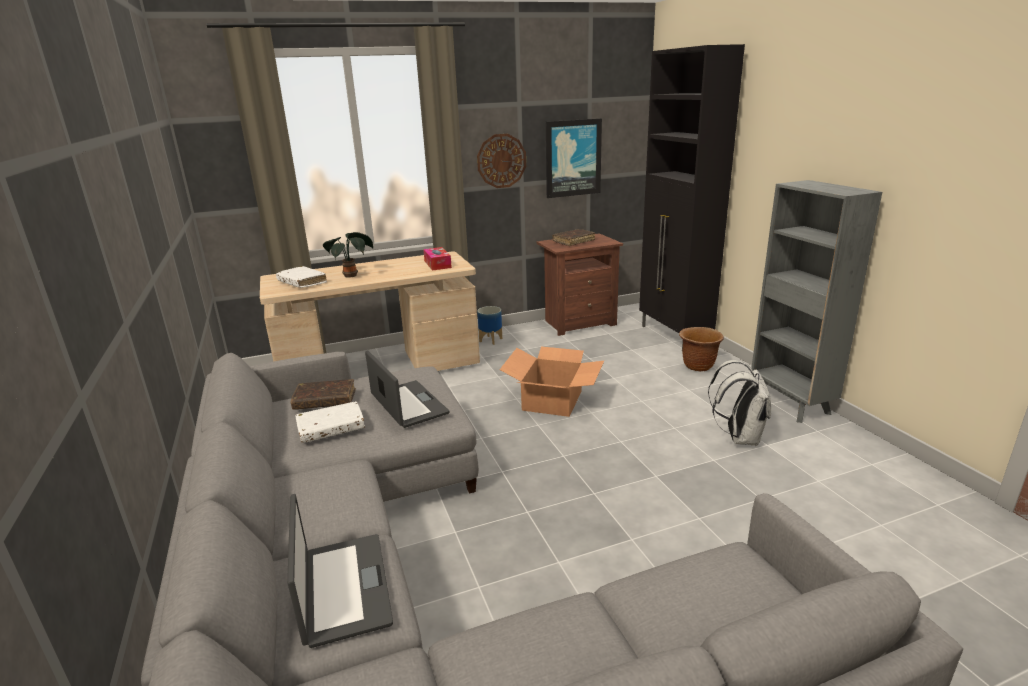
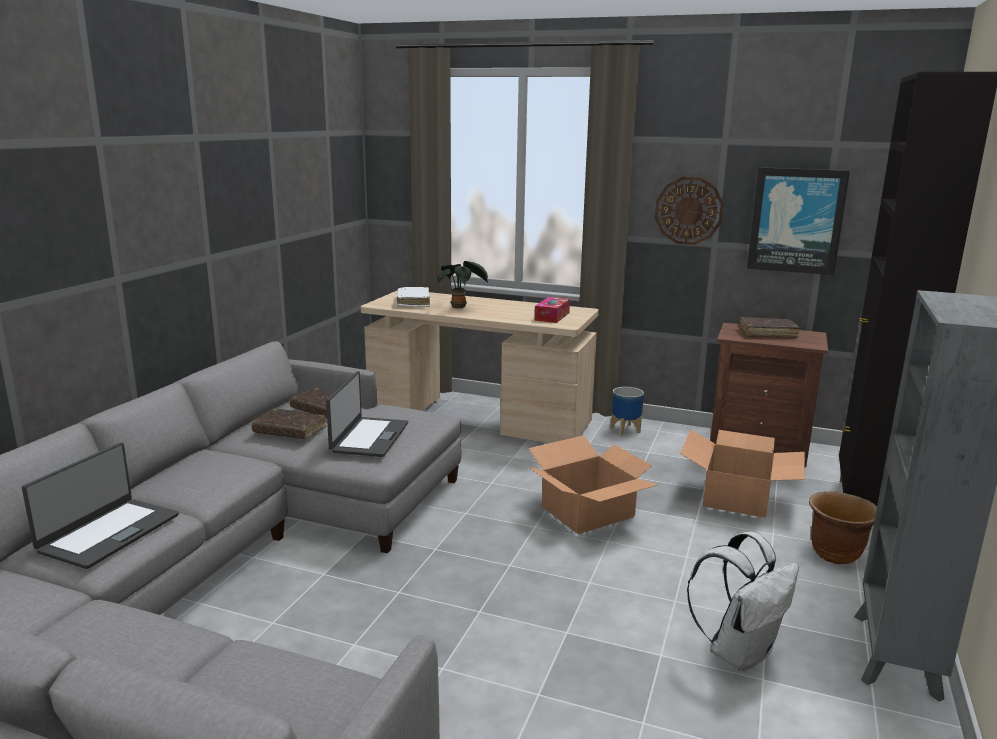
camera: 40 degrees right, 5 degrees down
white book [295,401,365,443] -> brown book [251,408,326,439]
none -> cardboard box [680,429,805,518]

